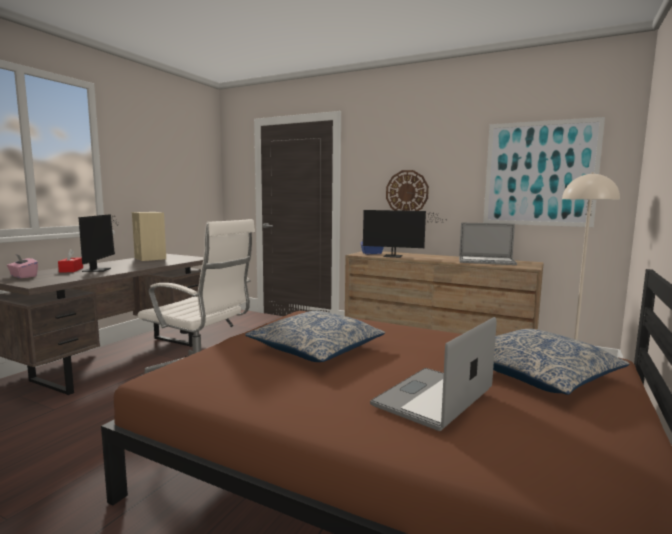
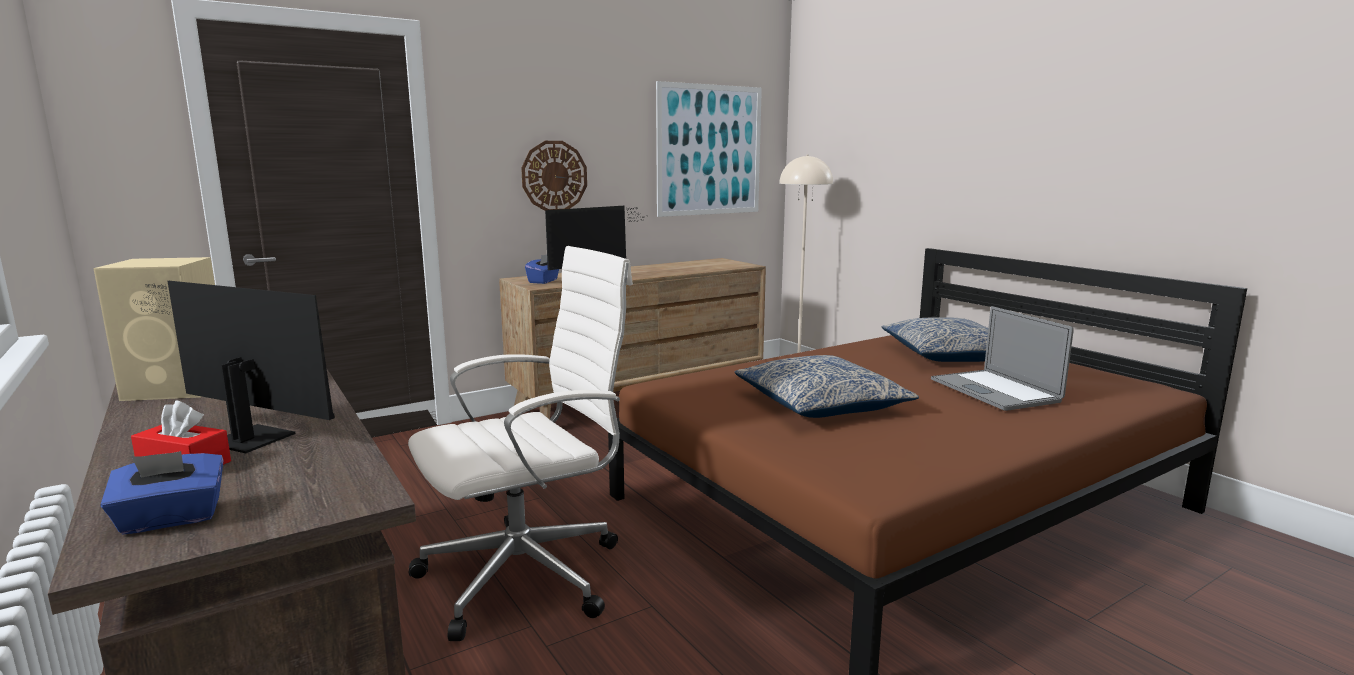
camera: 60 degrees left, 5 degrees up
pink tissue box [7,254,38,278] -> blue tissue box [101,451,223,535]
laptop [459,222,517,265] -> none

